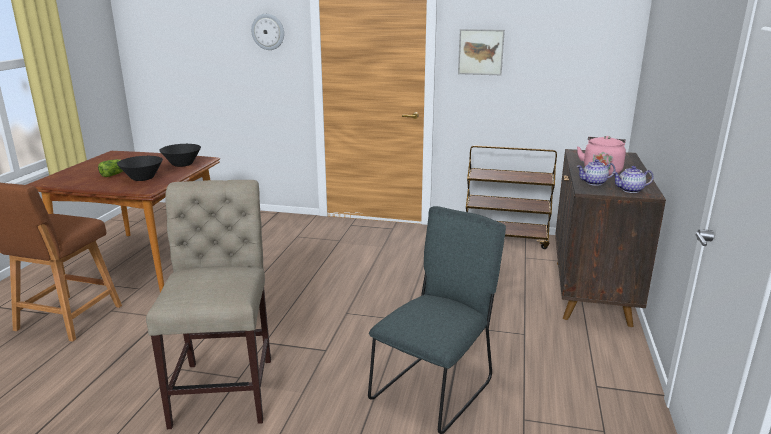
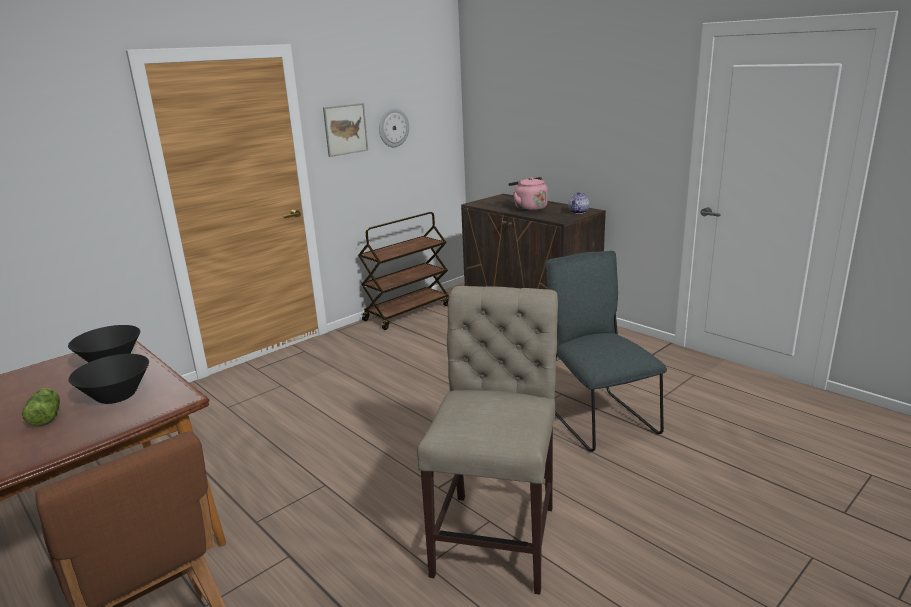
camera: 55 degrees left, 0 degrees up
beige chair [146,180,271,429] -> beige chair turned 75 degrees clockwise [417,286,558,594]
wall clock [251,14,284,50] -> wall clock moved to [379,108,409,147]
teapot [576,159,615,186] -> none

